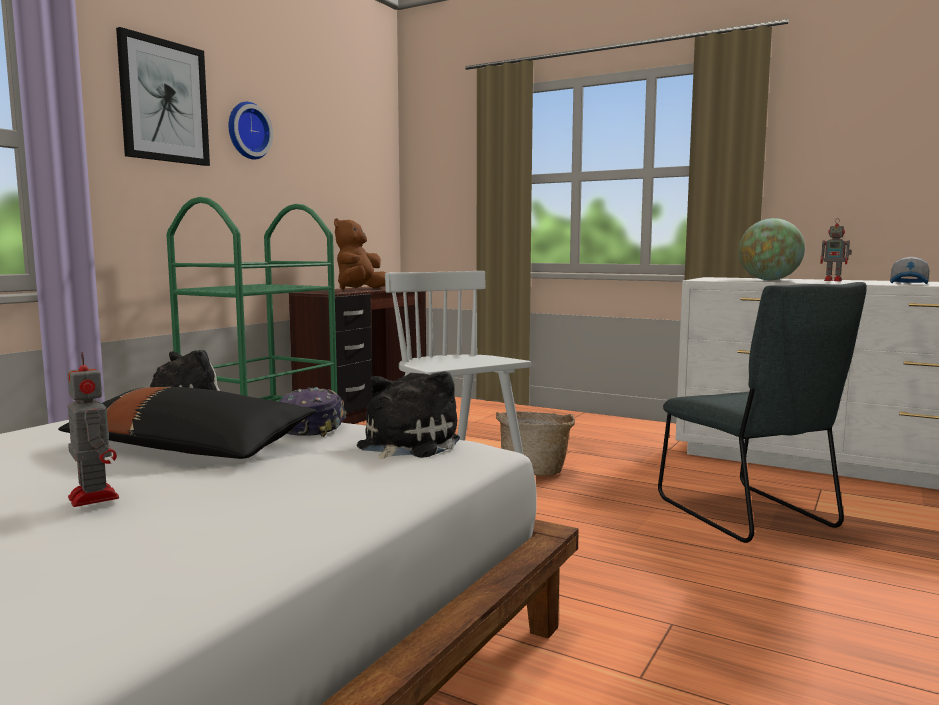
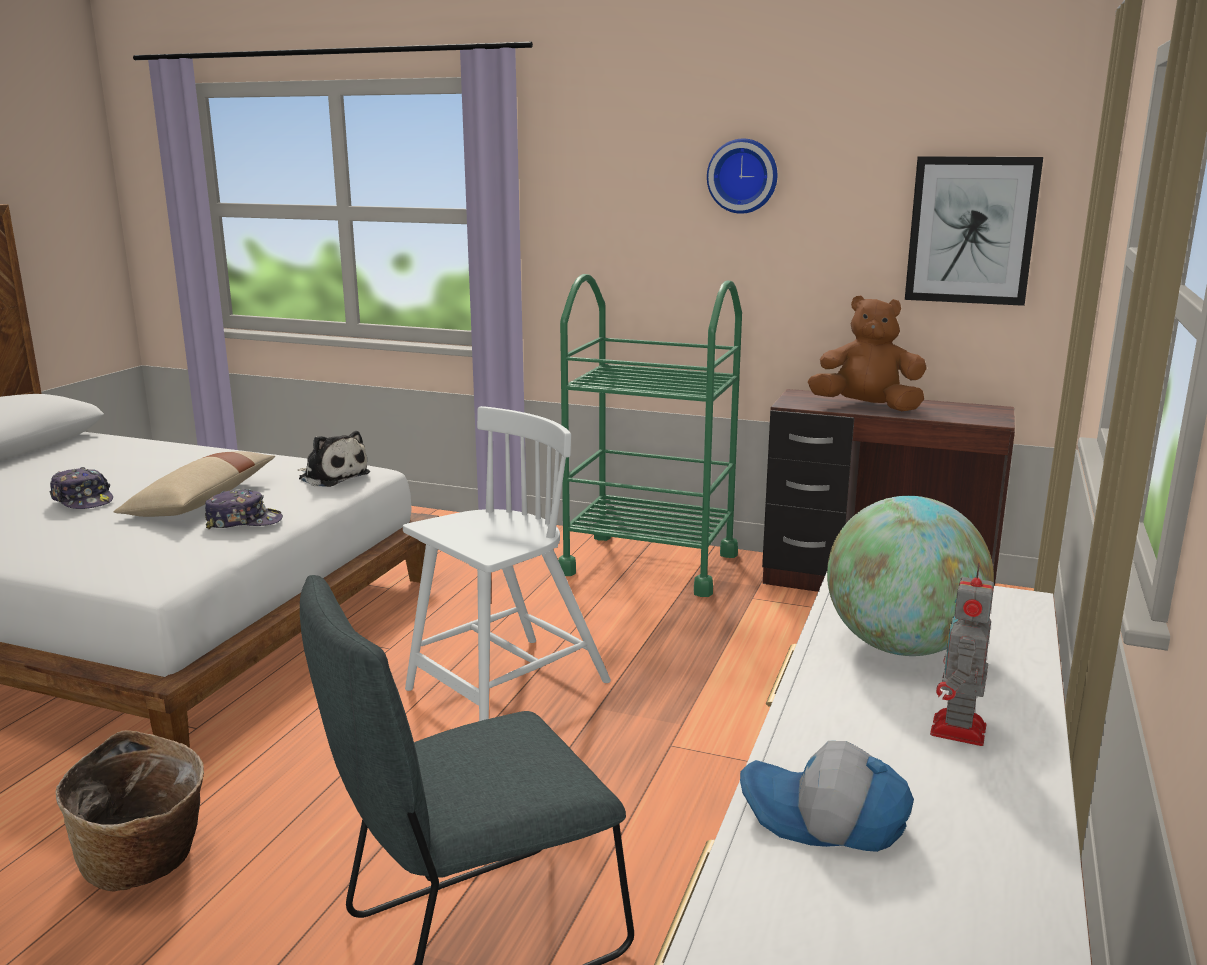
camera: 80 degrees right, 10 degrees up
black pillow [58,387,317,459] -> beige pillow [114,451,275,517]
toy robot [67,352,119,507] -> cap [50,467,113,509]
picture [116,27,210,166] -> picture moved to [905,156,1043,306]
plush toy [357,371,460,459] -> none
basket [496,411,575,476] -> basket moved to [56,731,204,892]

